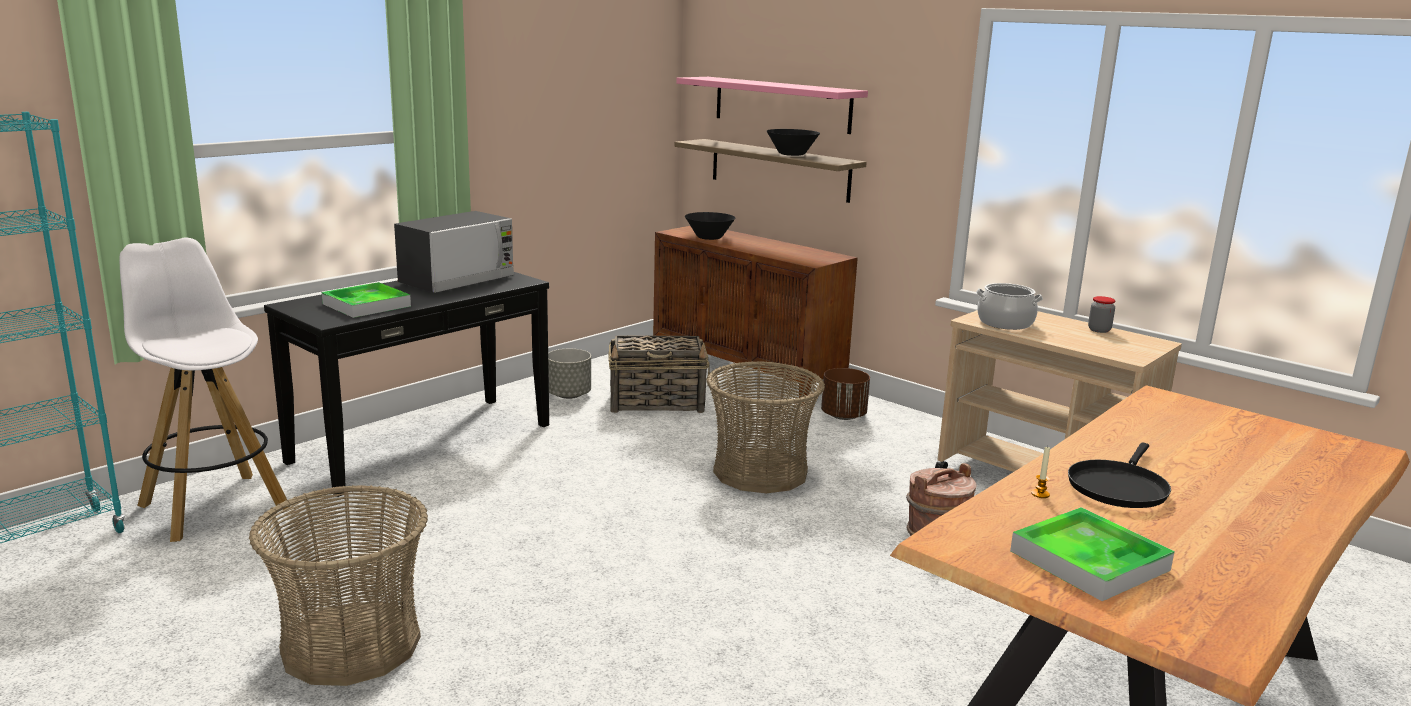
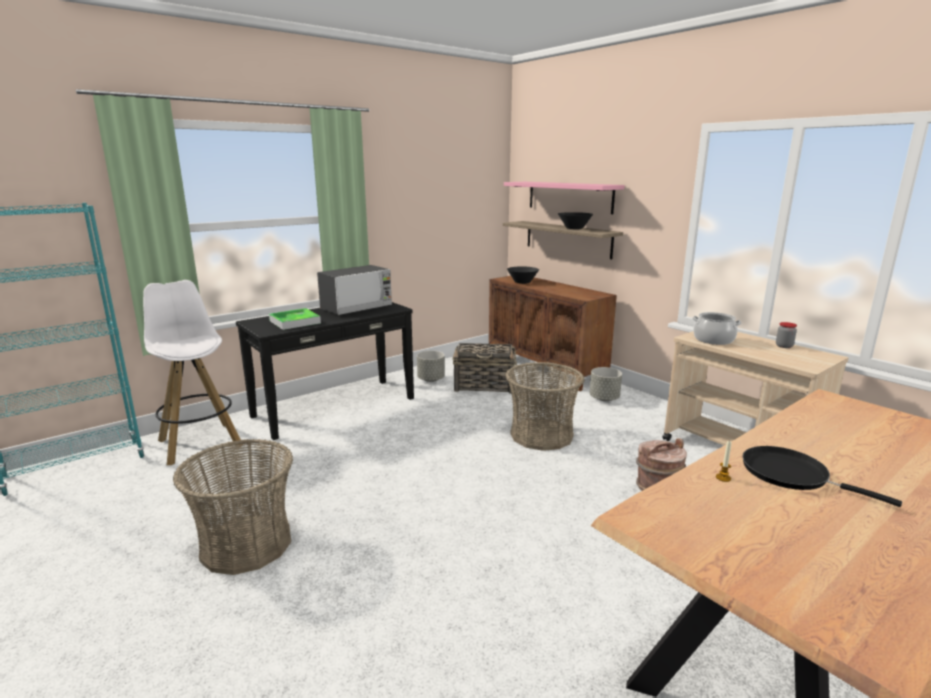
camera: 10 degrees right, 0 degrees up
brown planter [821,368,870,420] -> grey planter [590,367,622,401]
tray [1010,507,1175,601] -> none
black frying pan [1068,442,1171,508] -> black frying pan turned 90 degrees clockwise [742,446,902,507]

